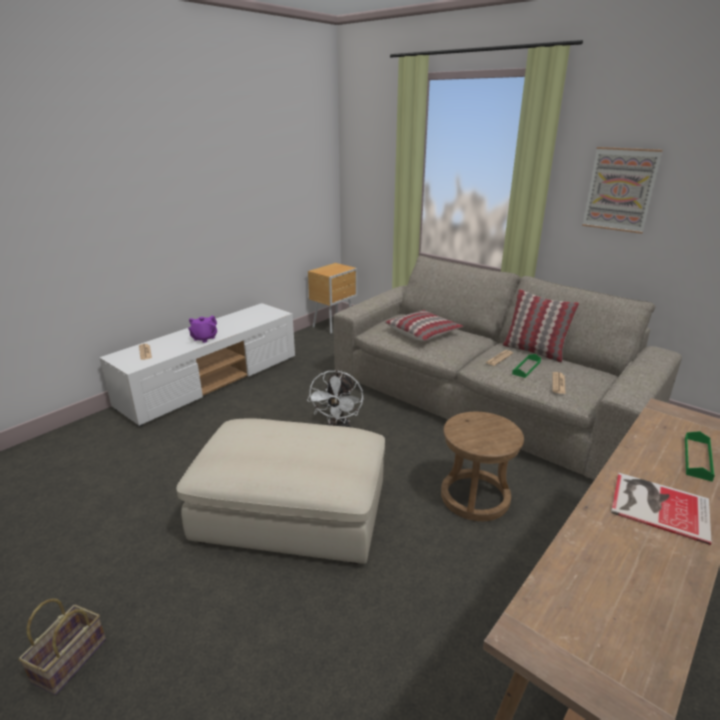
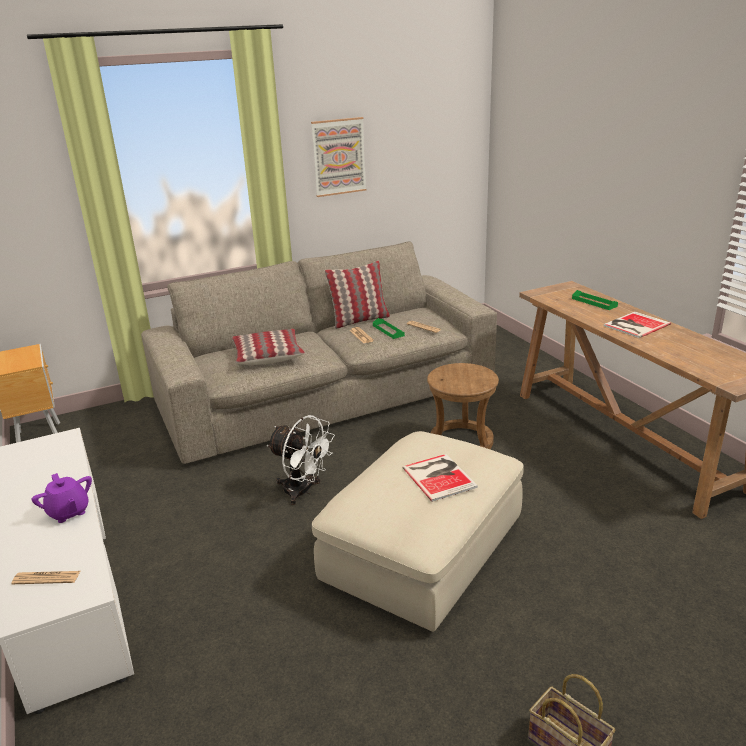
camera: 65 degrees left, 0 degrees up
none -> book [402,454,478,502]

